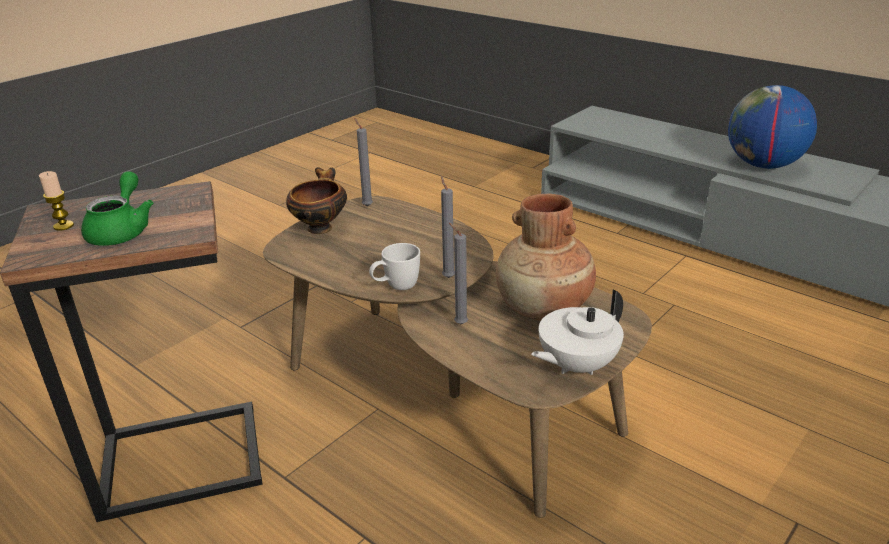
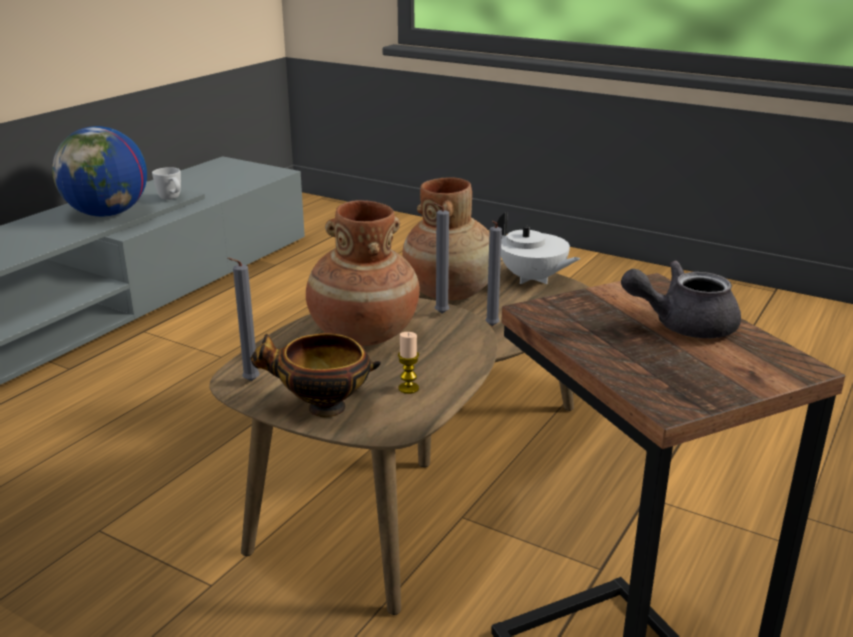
camera: 100 degrees left, 5 degrees down
candle [39,171,74,231] -> candle moved to [398,332,419,394]
green teapot [81,171,153,246] -> grey teapot [621,261,741,338]
white mug [369,243,420,290] -> white mug moved to [152,167,181,200]
none -> brown vase [306,200,420,346]

